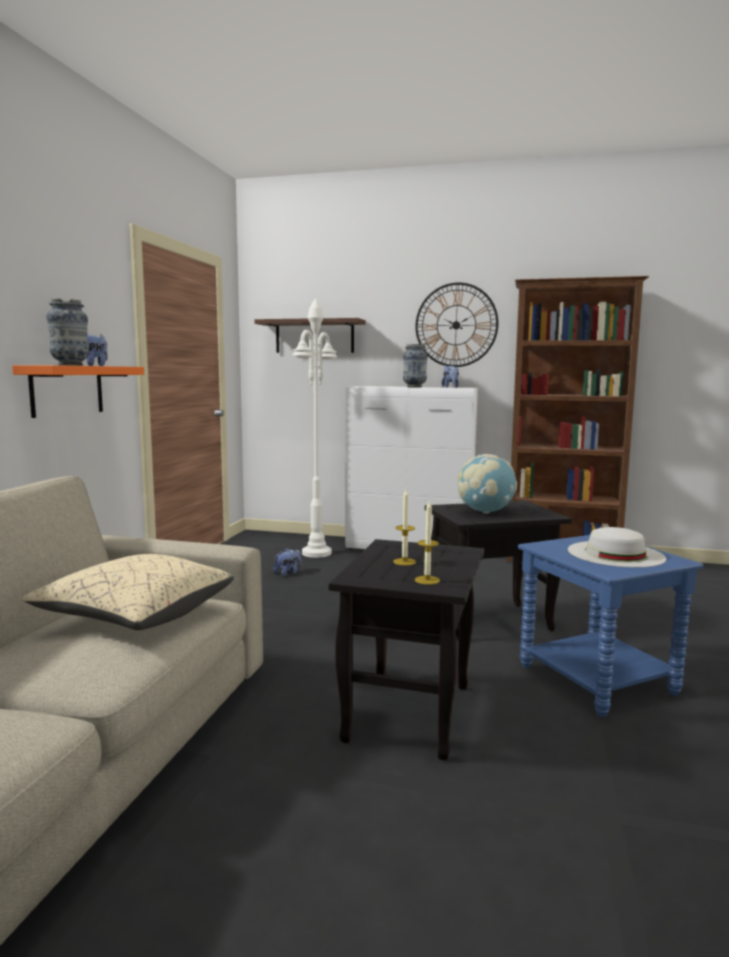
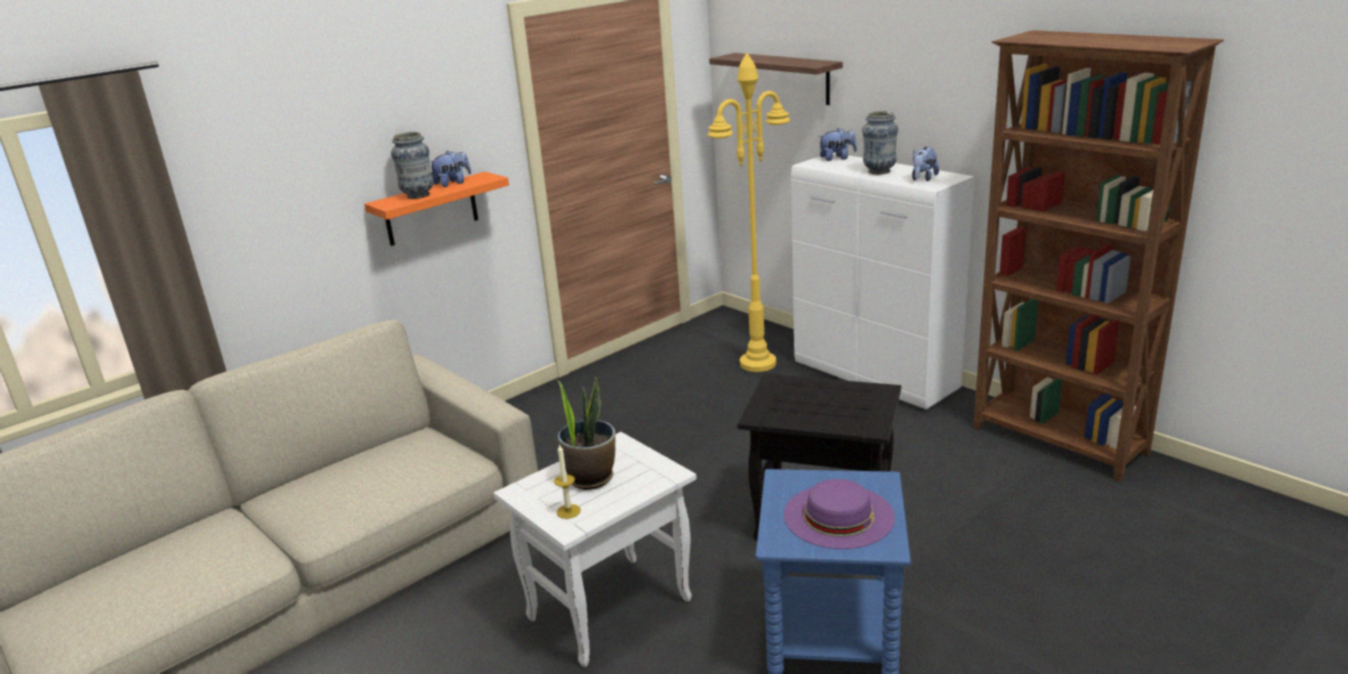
camera: 35 degrees right, 15 degrees up
beige pillow [23,554,234,630] -> none
plush toy [273,548,301,576] -> plush toy moved to [818,128,857,161]
white floor lamp [293,298,337,558] -> yellow floor lamp [708,53,790,372]
black side table [329,539,484,761] -> white side table [494,432,697,668]
candle [393,490,416,566] -> potted plant [556,376,615,490]
wall clock [415,282,498,367] -> none
globe [458,454,517,513] -> none
white hat [568,527,666,568] -> purple hat [784,479,895,549]

